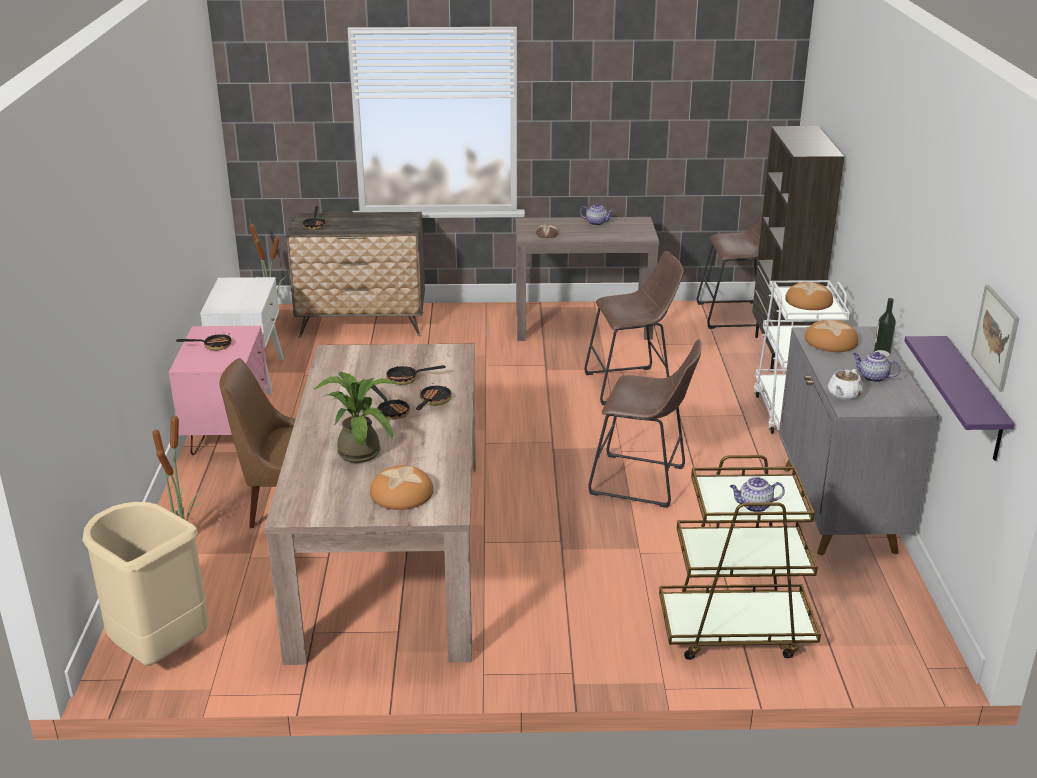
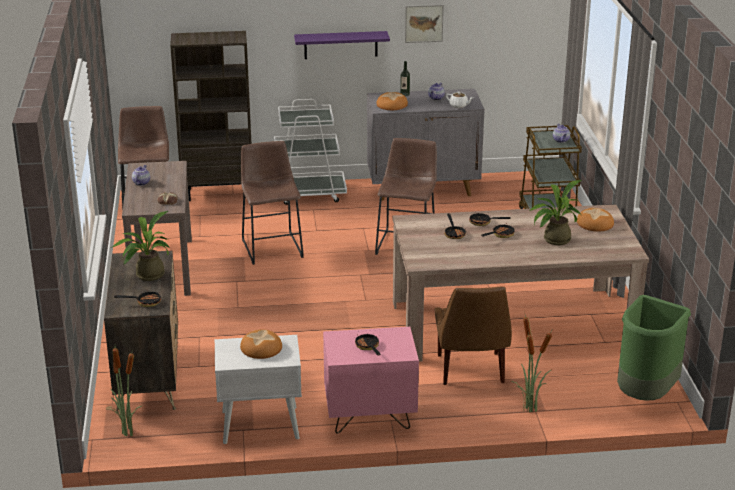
camera: 95 degrees left, 0 degrees up
beige trash can [82,502,209,666] -> green trash can [617,295,691,400]
bread [785,282,833,310] -> bread moved to [240,329,282,359]
purple shelf [904,336,1015,461] -> purple shelf moved to [294,31,390,59]
picture [971,285,1020,391] -> picture moved to [405,4,444,43]
none -> potted plant [110,211,170,281]

